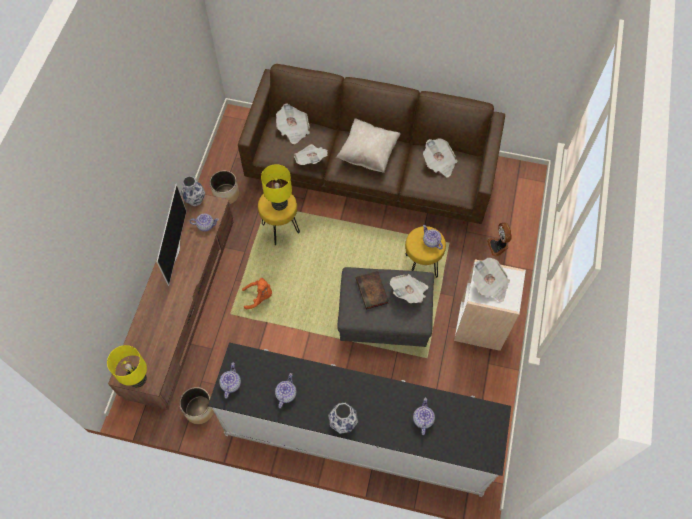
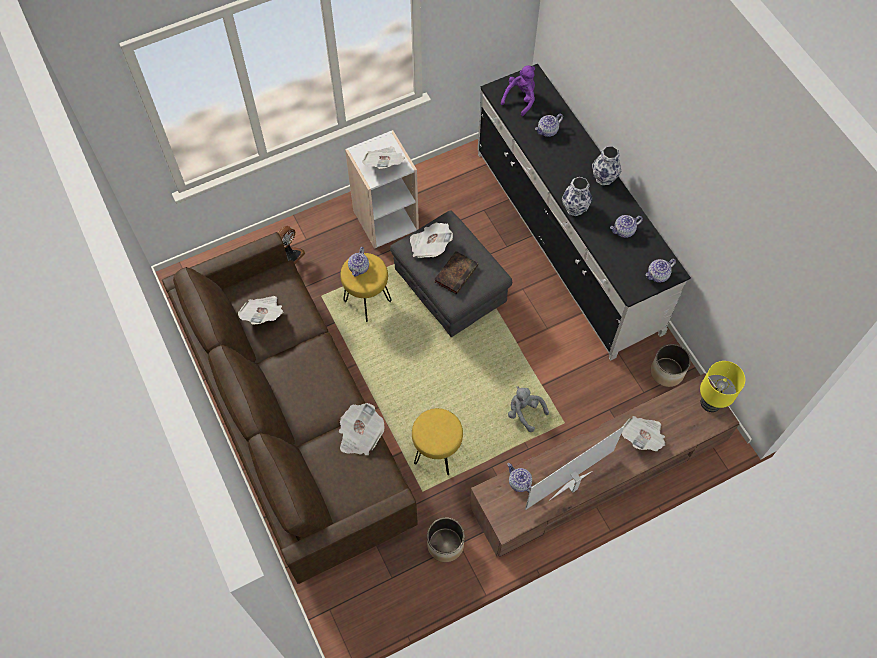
camera: 130 degrees left, 0 degrees up
vase [181,176,205,206] -> vase moved to [562,177,592,216]
orange plush toy [242,278,272,309] -> grey plush toy [508,386,549,432]
yellow table lamp [261,164,292,210] -> none
newspaper [276,103,310,144] -> newspaper moved to [622,416,666,451]
beige pillow [336,119,401,173] -> none
none -> purple plush toy [501,65,535,116]

